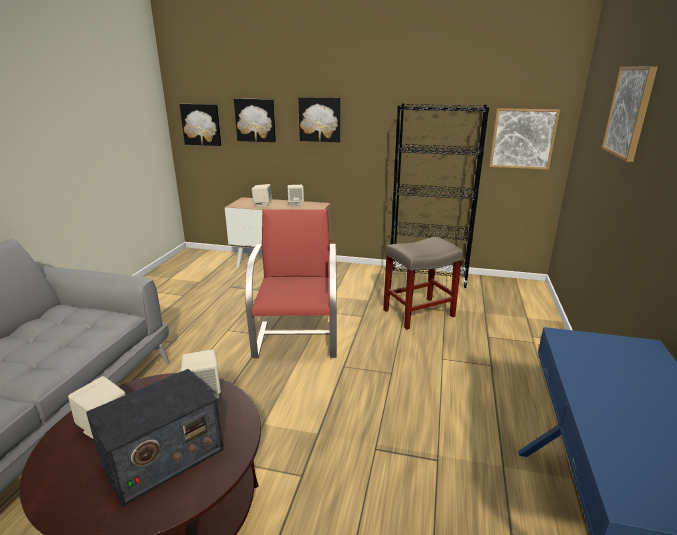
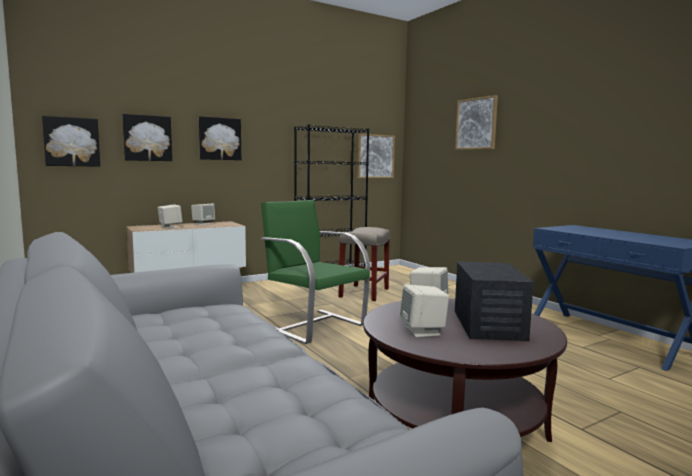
camera: 45 degrees left, 15 degrees down
red armchair [245,209,337,358] -> green armchair [261,200,370,344]

